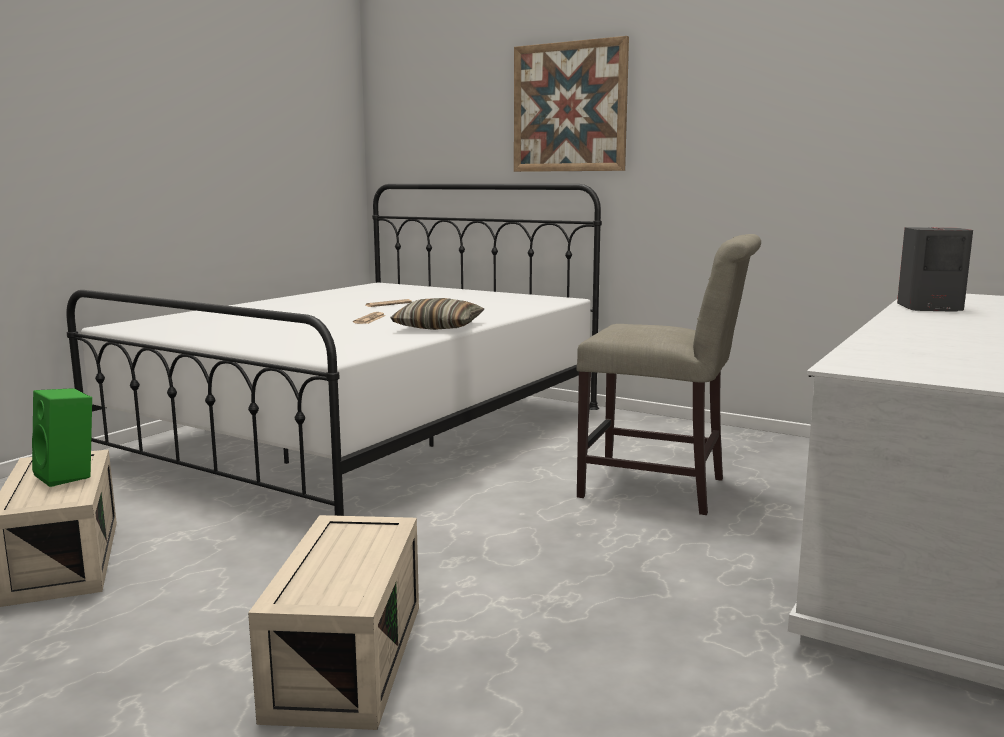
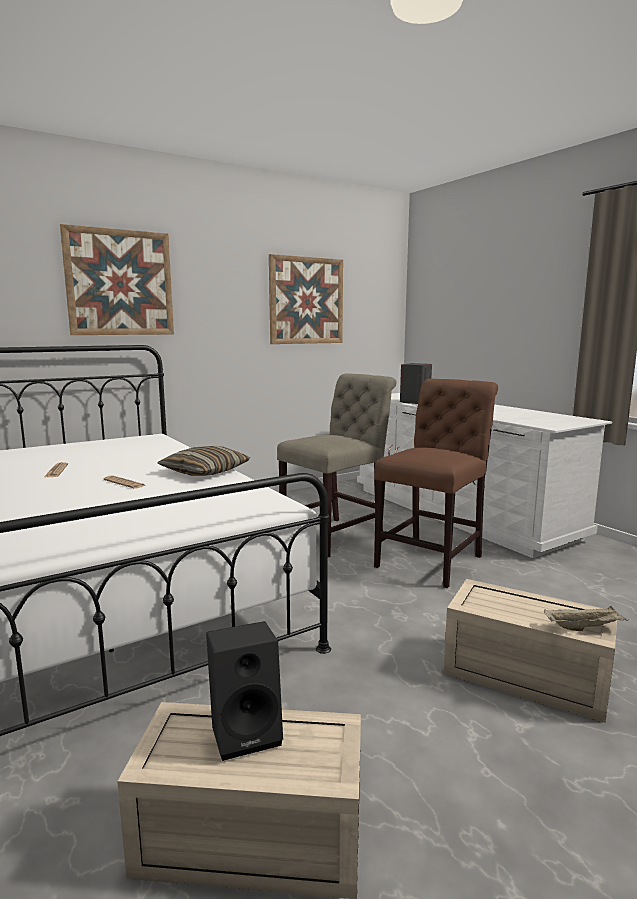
camera: 65 degrees left, 0 degrees up
green speaker [32,388,92,487] -> black speaker [206,621,283,761]
none -> picture [269,254,343,344]
none -> brown chair [374,379,498,588]
none -> beige tray [544,606,629,631]

